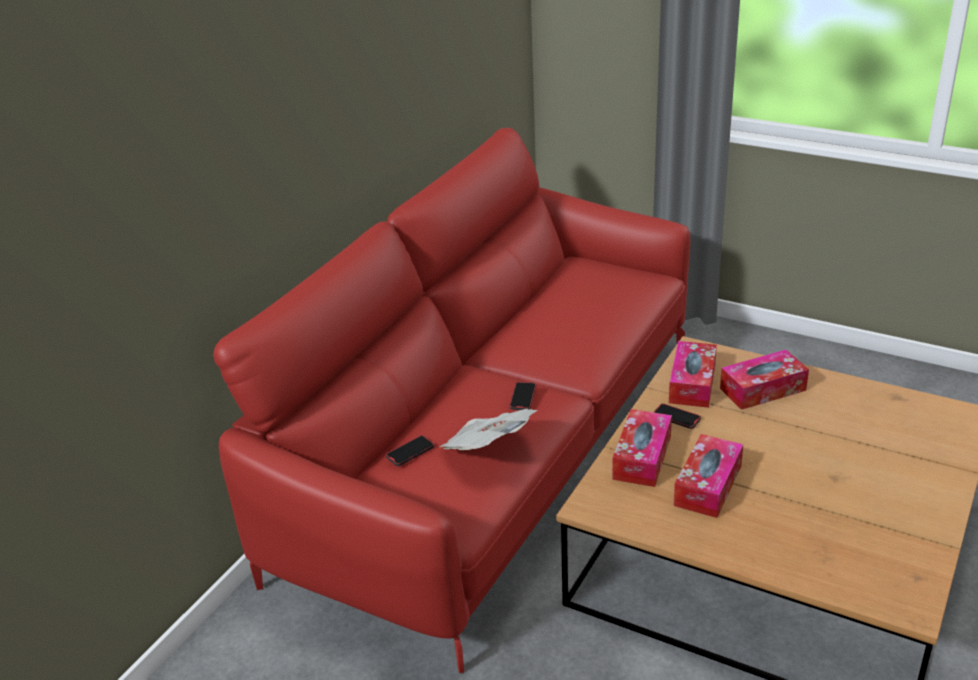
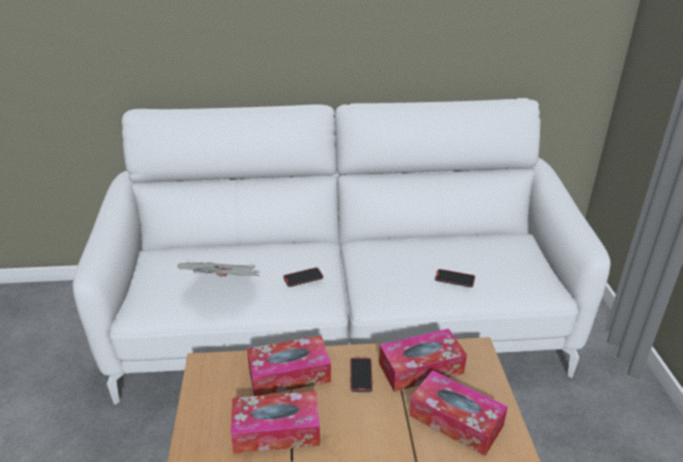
camera: 55 degrees right, 0 degrees up
red sofa [213,128,690,673] -> white sofa [72,98,610,405]
phone [386,435,434,466] -> phone moved to [435,269,475,288]

